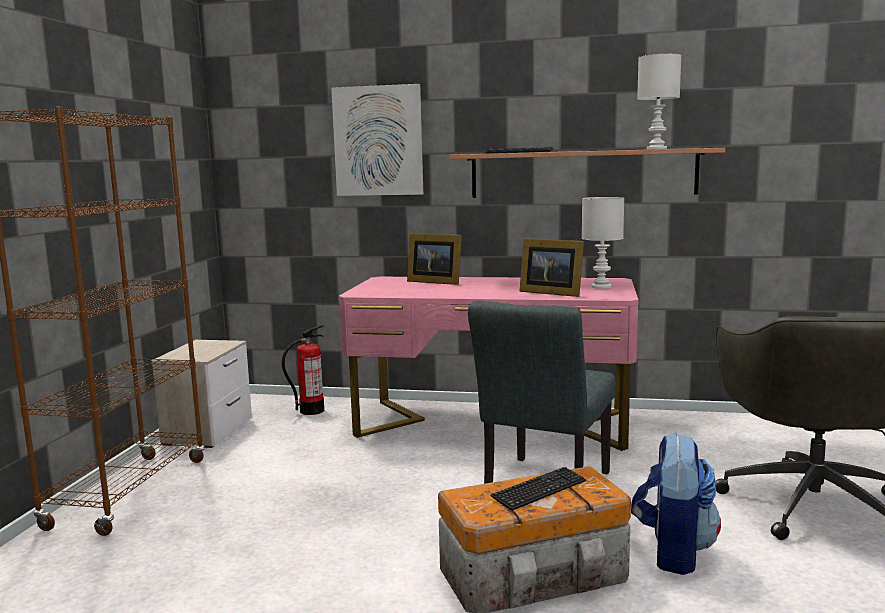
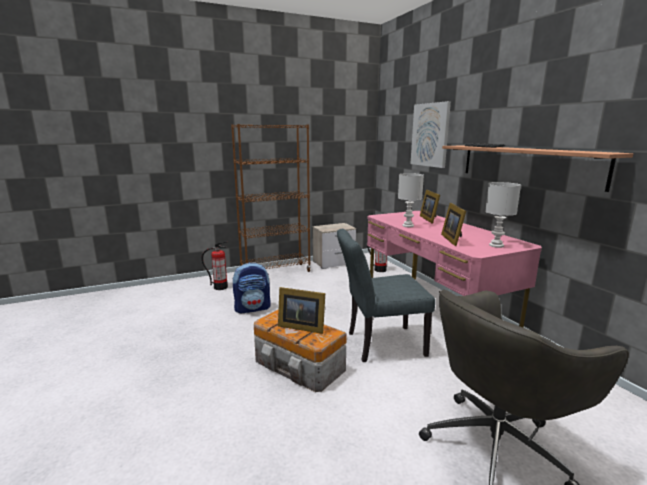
camera: 55 degrees right, 5 degrees up
keyboard [491,467,586,511] -> picture frame [278,287,325,334]
backpack [631,432,721,575] -> backpack moved to [233,262,271,313]
white table lamp [637,54,681,149] -> white table lamp moved to [398,173,424,227]
none -> fire extinguisher [201,241,228,290]

